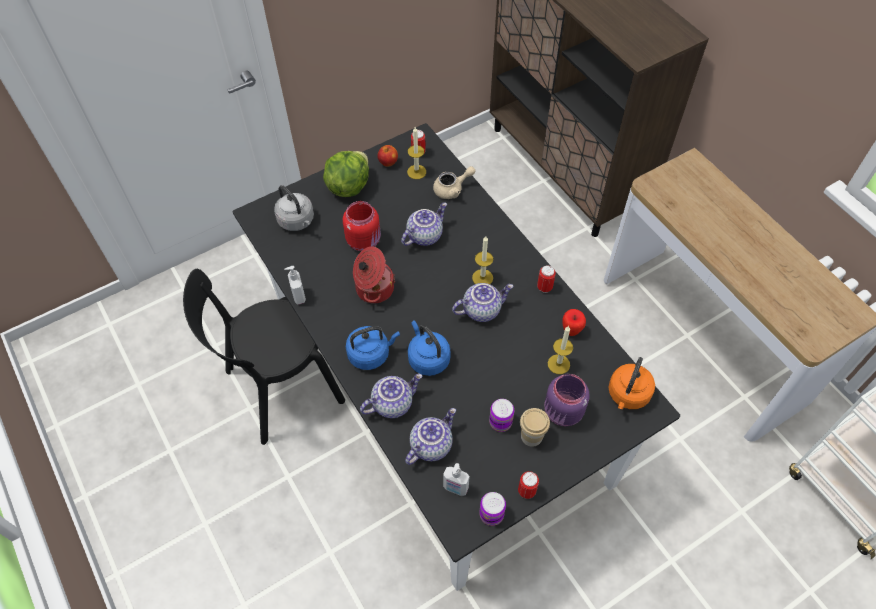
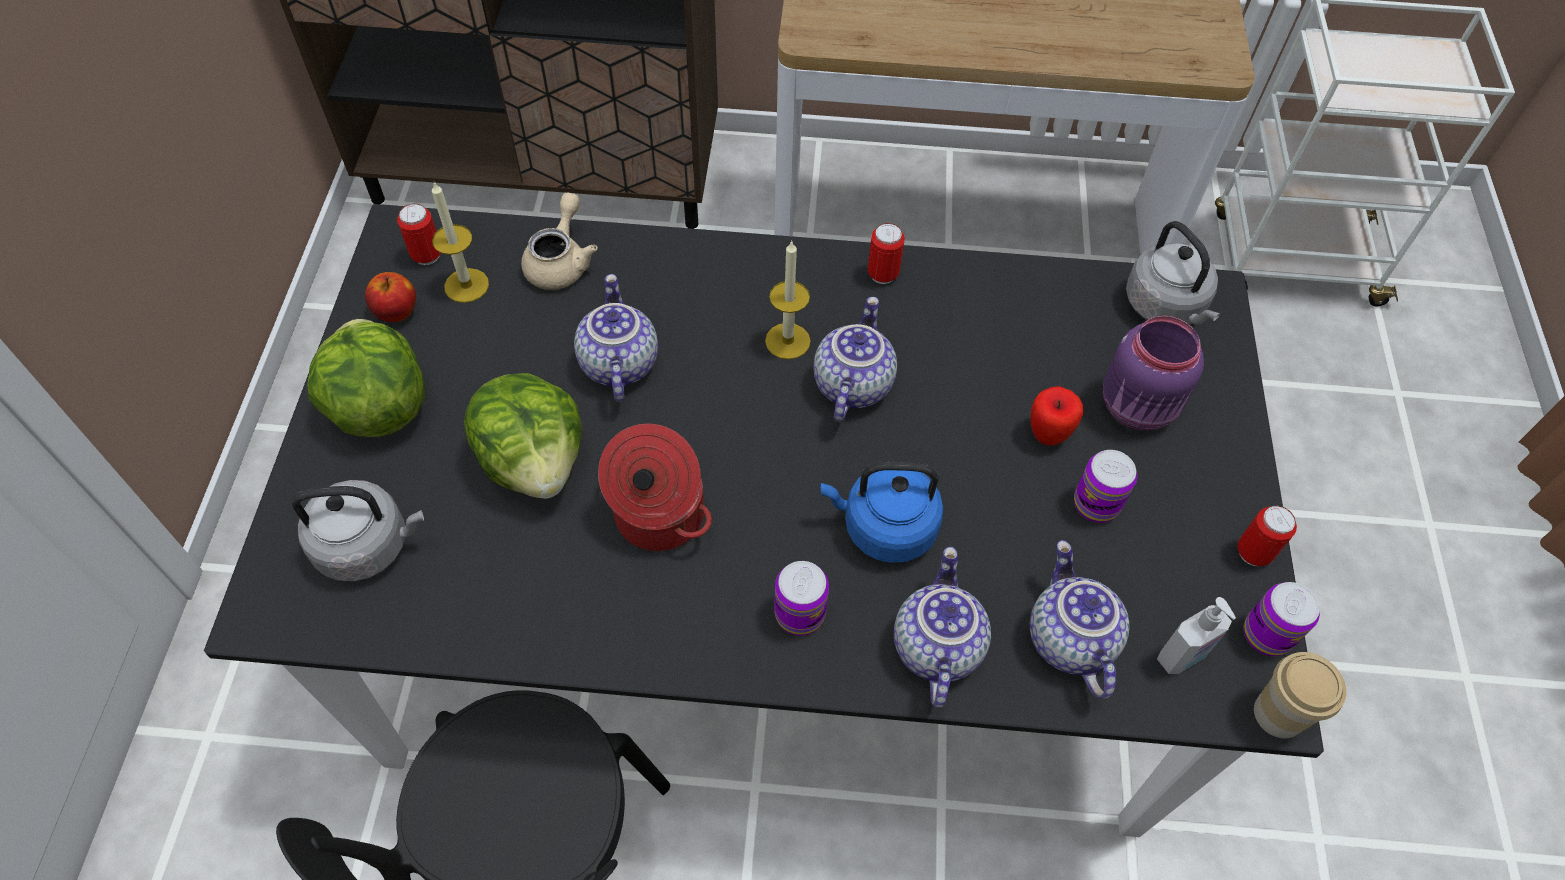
camera: 55 degrees left, 0 degrees up
soap dispenser [284,266,306,305] -> none
red jar [343,201,381,251] -> lettuce [464,373,582,499]
blue kettle [346,326,400,370] -> can [774,561,829,636]
cup [520,408,550,447] -> cup moved to [1254,652,1346,738]
candle [548,326,573,374] -> none
apple [563,309,586,336] -> apple moved to [1031,386,1083,446]
orange kettle [608,357,655,409] -> grey kettle [1126,221,1220,325]

